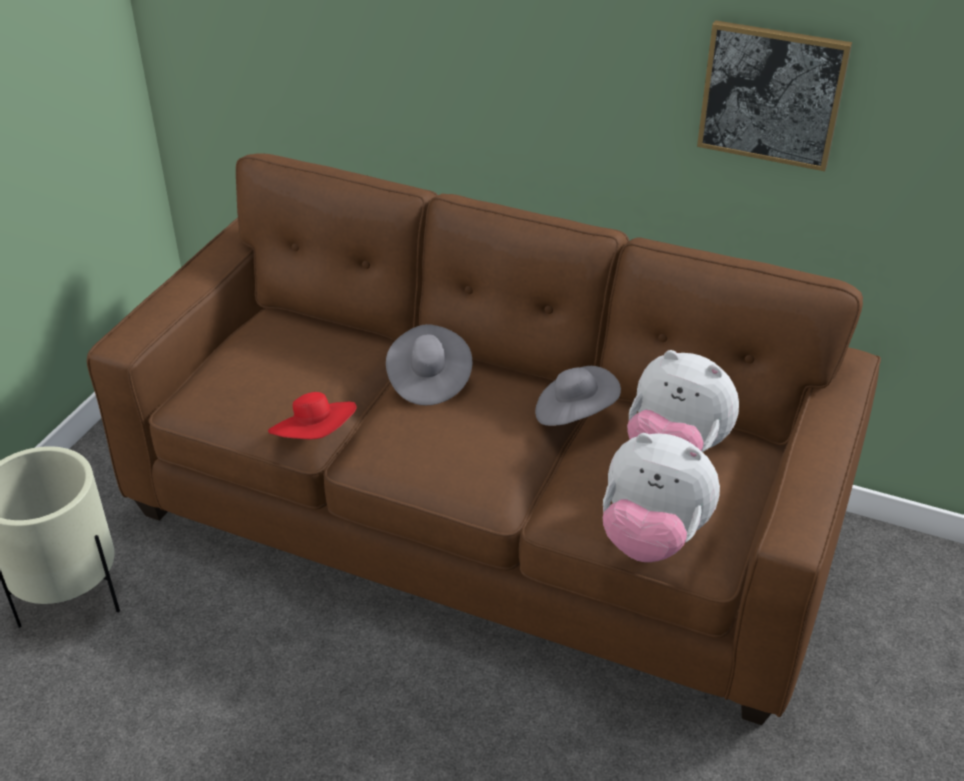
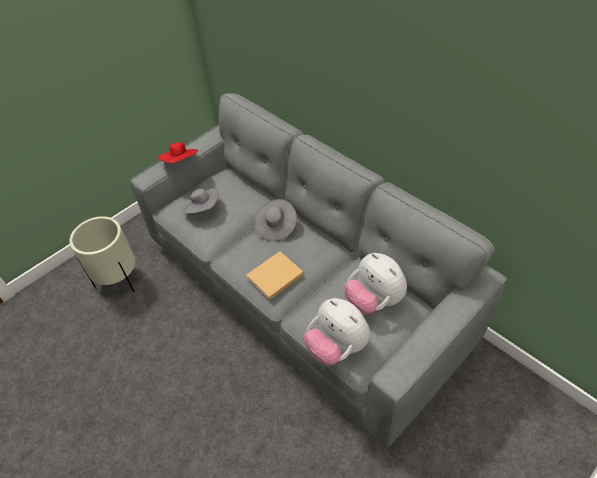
camera: 25 degrees right, 10 degrees up
brown sofa [87,153,881,725] -> grey sofa [130,93,507,447]
red hat [268,392,357,439] -> red hat moved to [158,142,198,163]
grey hat [535,366,621,426] -> grey hat moved to [183,188,219,214]
picture [697,20,852,171] -> none
none -> beige book [246,251,304,300]

